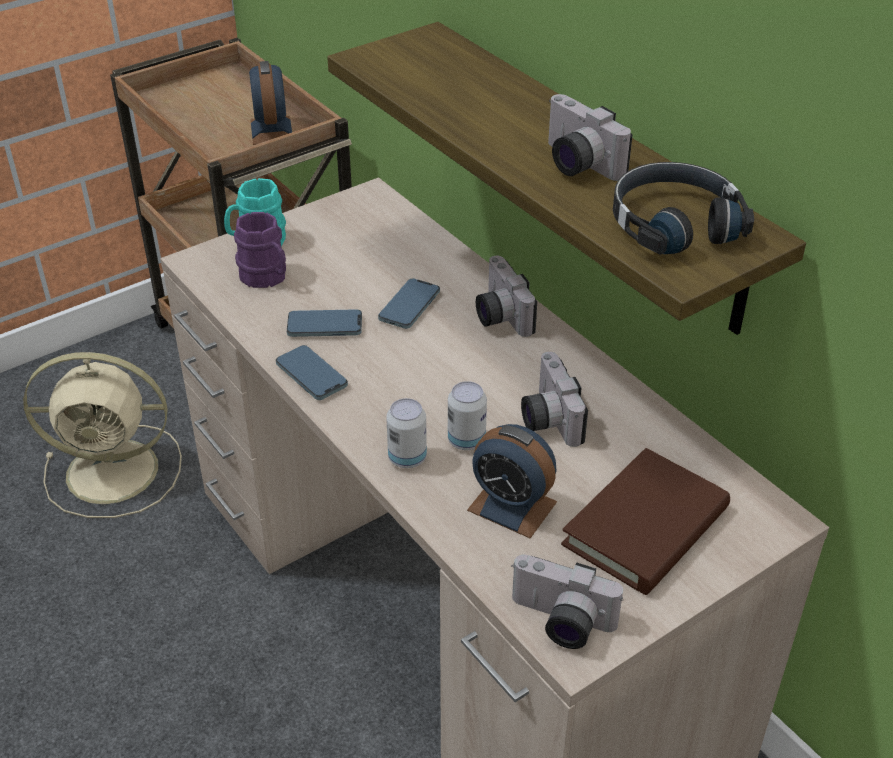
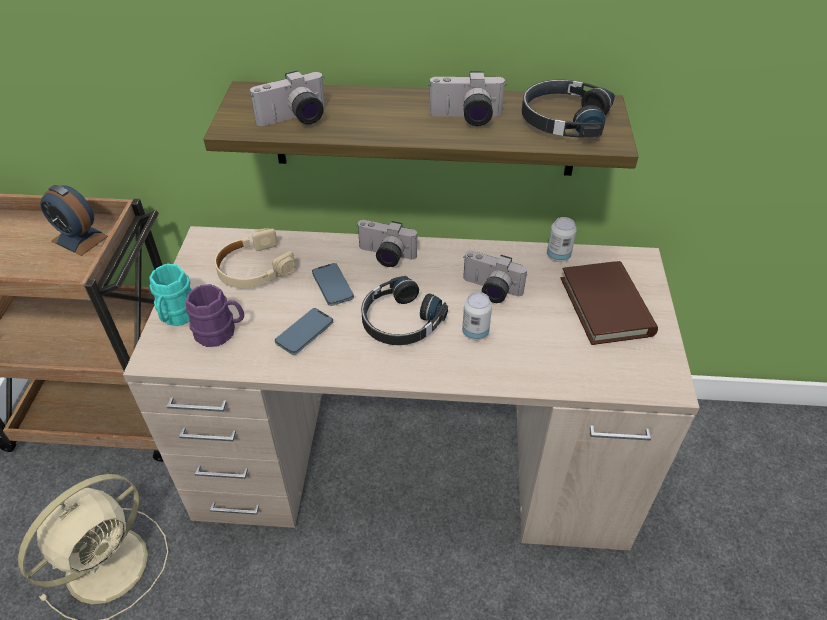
camera: 50 degrees left, 5 degrees up
phone [276,345,348,400] -> none
can [386,398,427,468] -> can moved to [547,217,577,262]
alarm clock [467,424,557,538] -> none
camera [511,554,624,649] -> camera moved to [250,70,325,126]
none -> beige headphones [215,228,295,288]
none -> black headphones [361,276,448,345]

